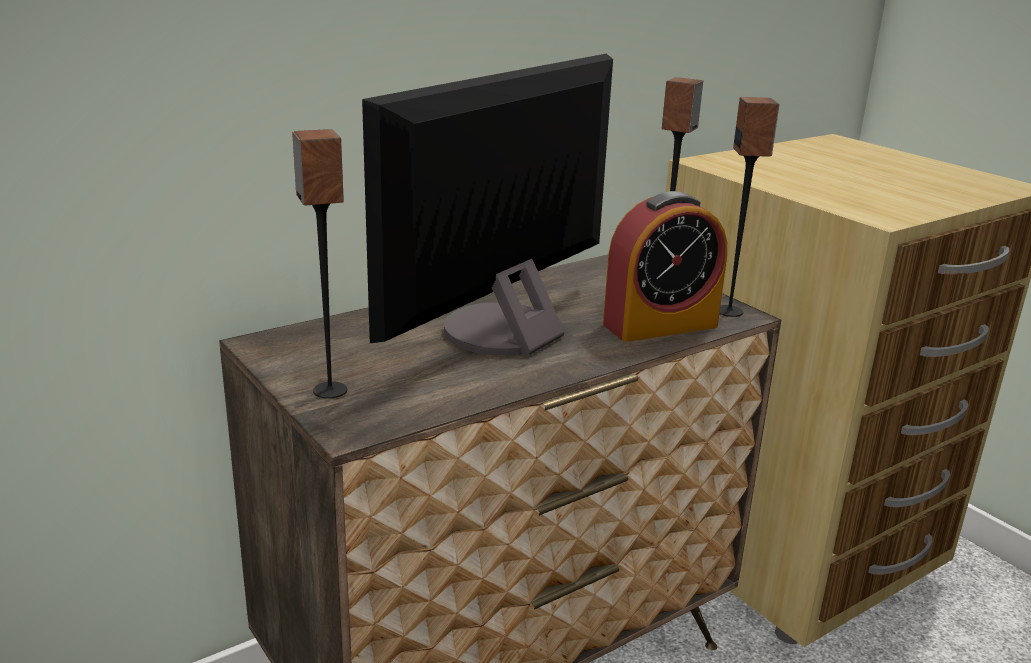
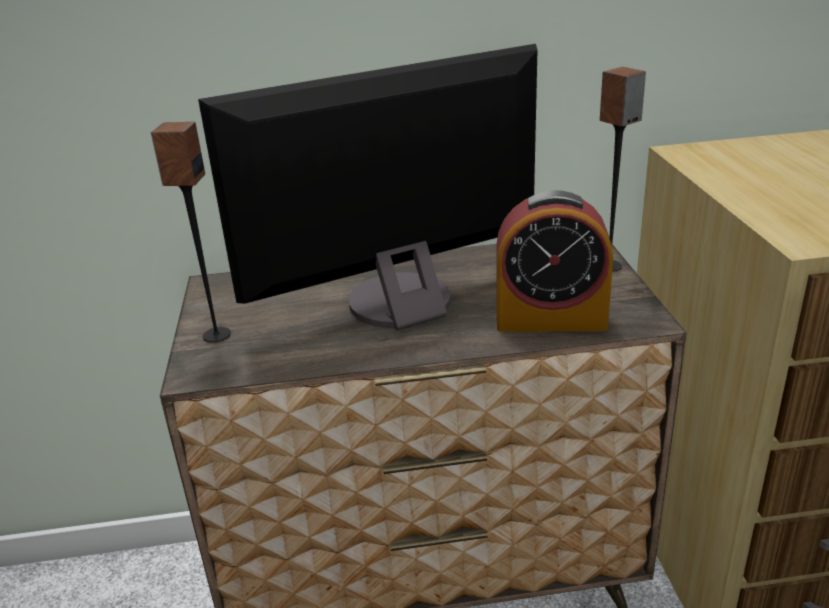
camera: 30 degrees right, 5 degrees up
speaker [719,97,780,317] -> none

